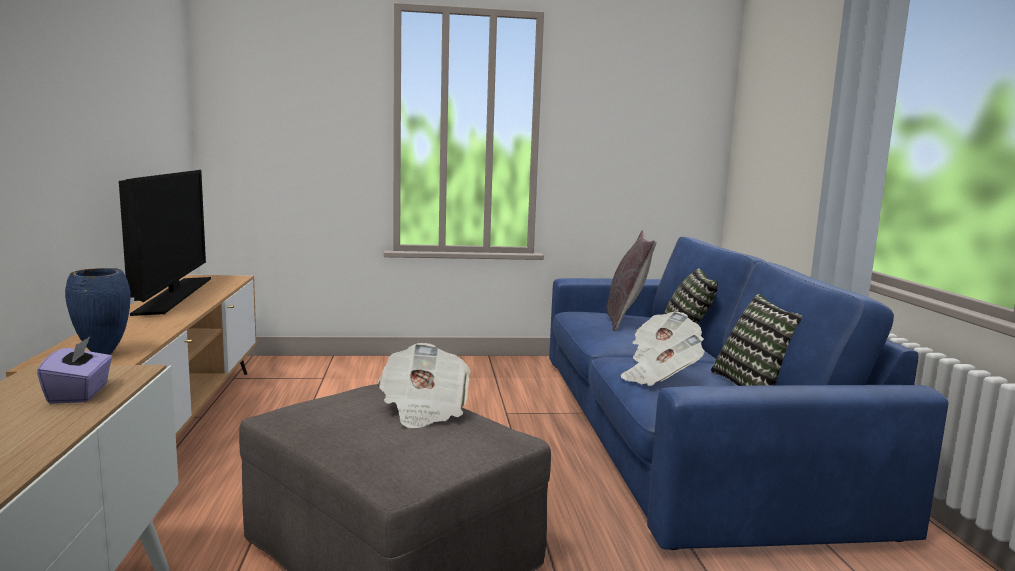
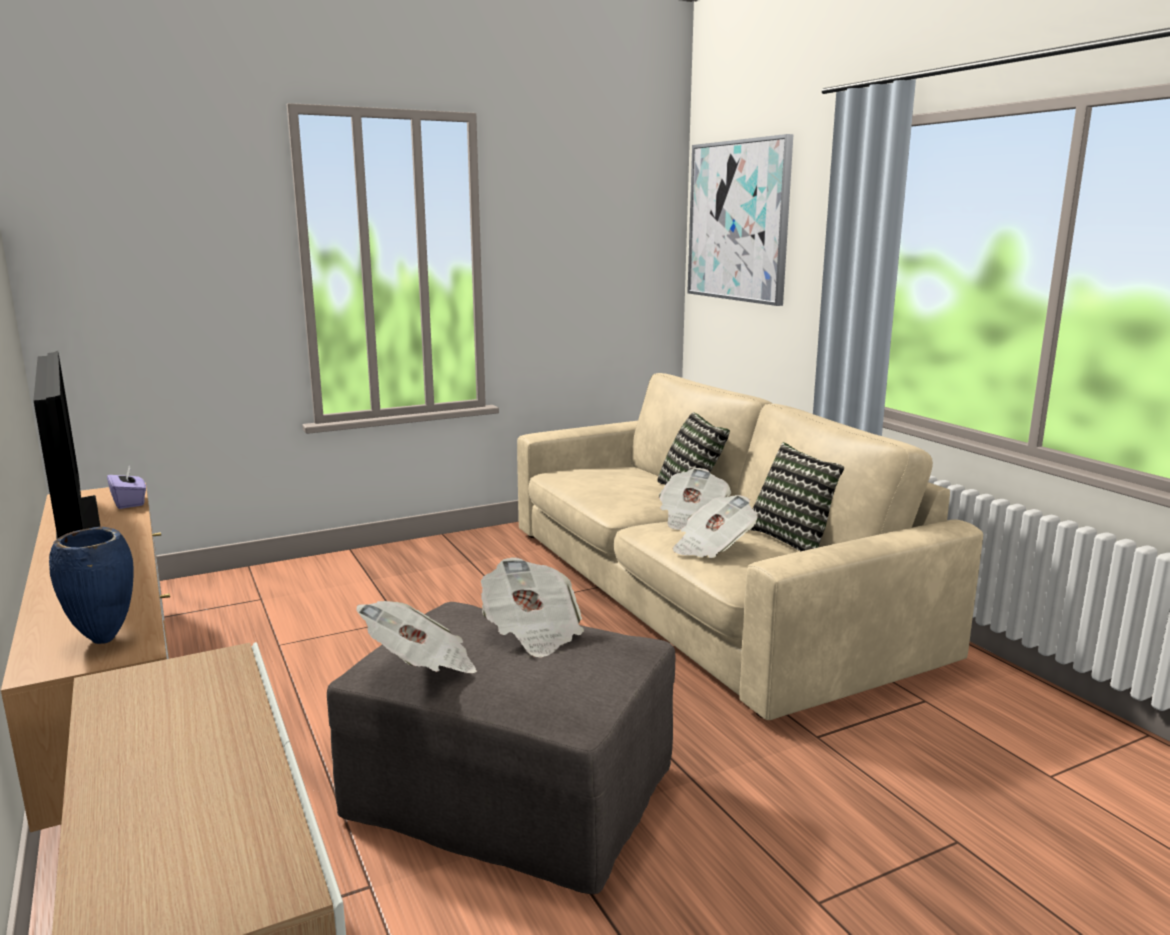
camera: 20 degrees left, 5 degrees up
purple tissue box [37,337,112,404] -> purple tissue box moved to [107,466,146,509]
blue sofa [549,237,948,550] -> beige sofa [517,373,983,720]
grey pillow [606,230,657,331] -> none
none -> newspaper [356,601,477,673]
none -> picture [687,134,793,306]

